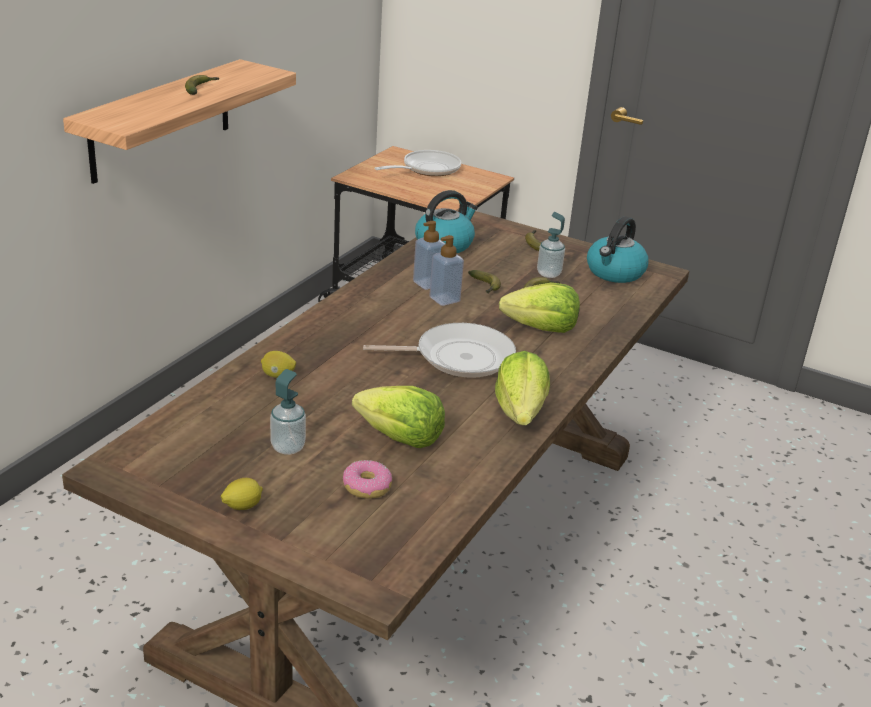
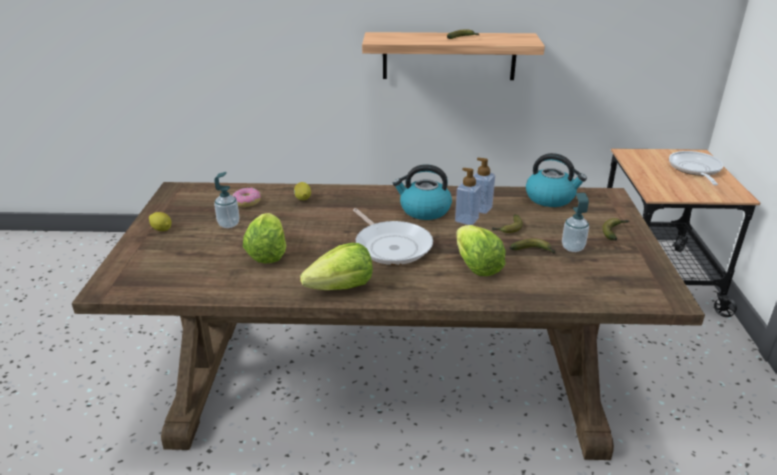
camera: 65 degrees right, 0 degrees up
donut [343,460,392,498] -> donut moved to [232,188,261,207]
frying pan [374,150,461,176] -> frying pan turned 105 degrees counterclockwise [669,151,723,185]
kettle [587,216,649,283] -> kettle moved to [393,164,452,220]

